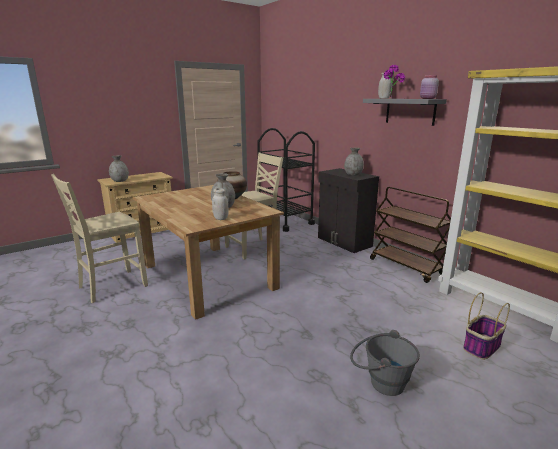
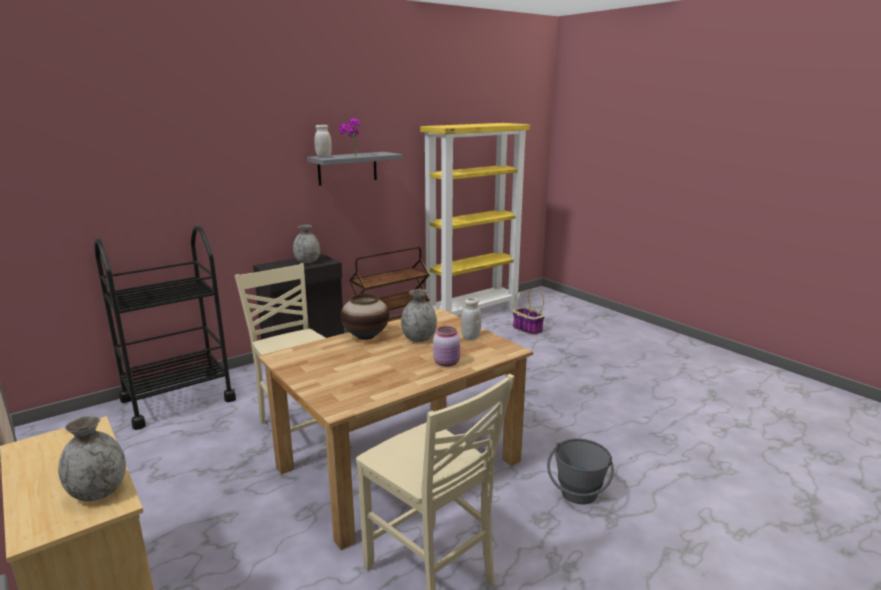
camera: 90 degrees left, 0 degrees up
grey bucket [350,330,420,396] -> grey bucket moved to [547,439,614,504]
pink jar [420,75,439,99] -> pink jar moved to [433,326,460,367]

